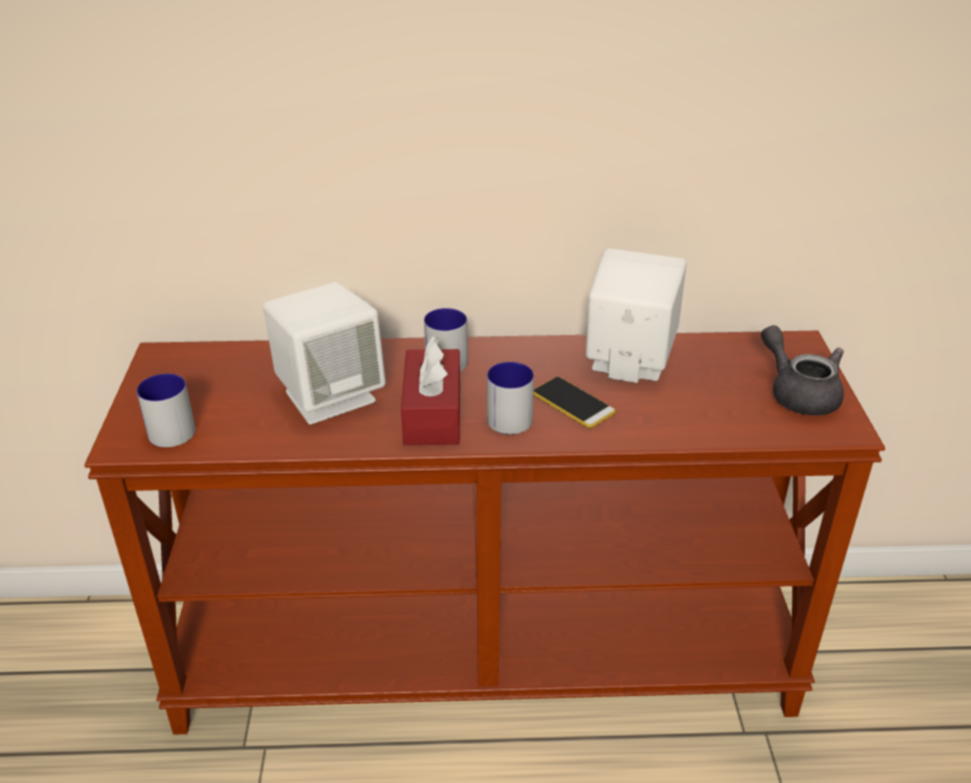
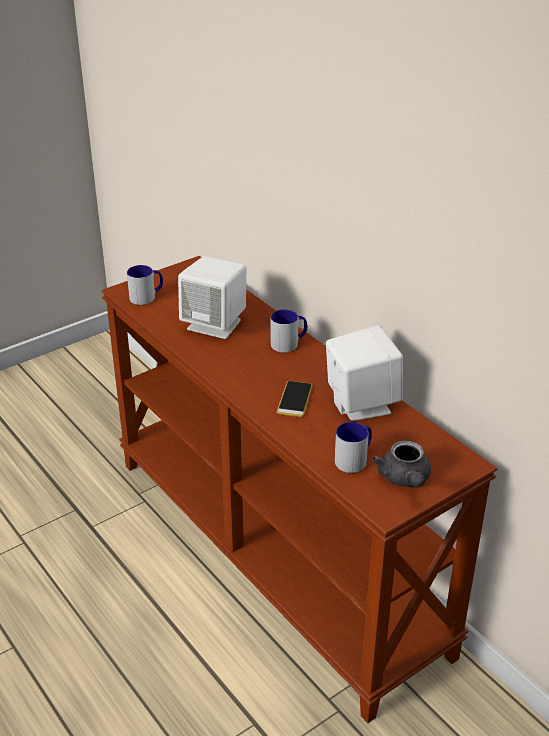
camera: 55 degrees right, 0 degrees up
red tissue box [401,336,460,445] -> none
mug [487,362,534,434] -> mug moved to [335,422,372,473]
grey teapot [761,325,844,416] -> grey teapot turned 150 degrees clockwise [372,441,431,488]

